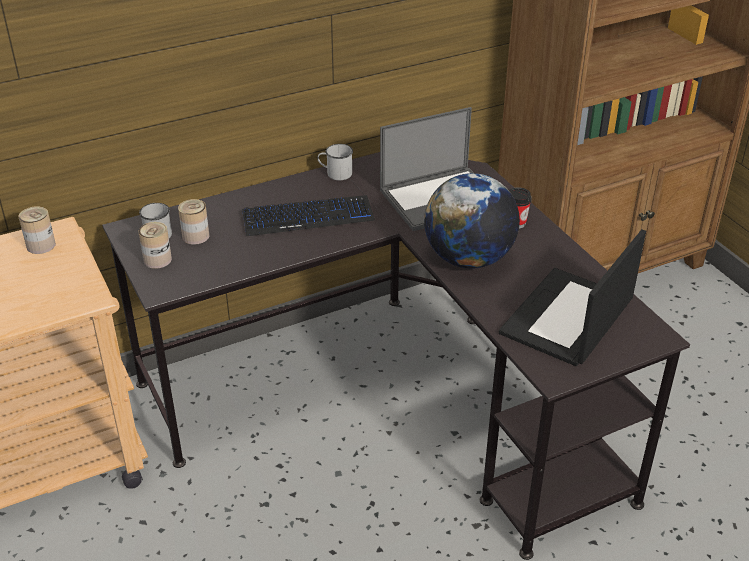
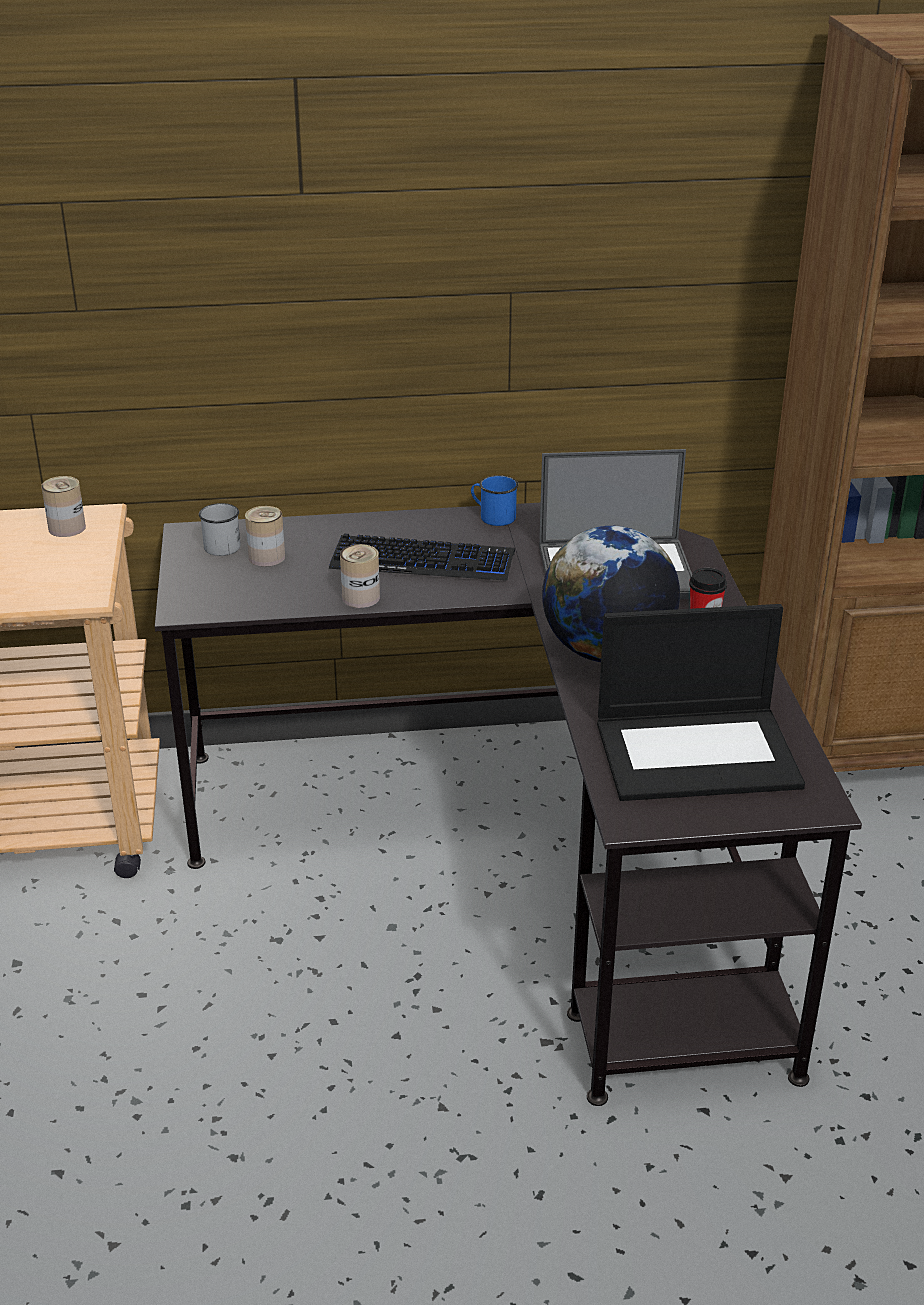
camera: 20 degrees right, 5 degrees down
can [139,222,172,269] -> can moved to [340,544,380,608]
white mug [317,144,353,180] -> blue mug [471,475,518,526]
laptop [499,229,646,366] -> laptop turned 150 degrees counterclockwise [597,604,805,801]

